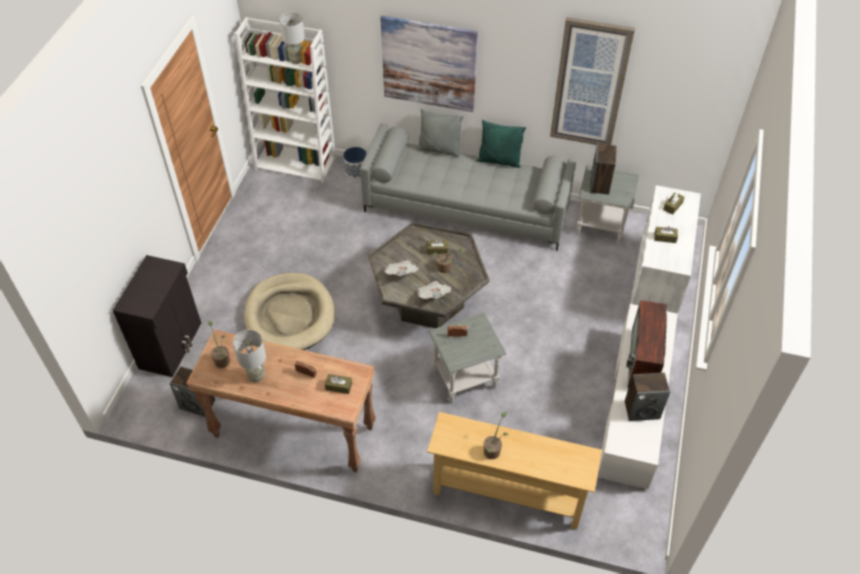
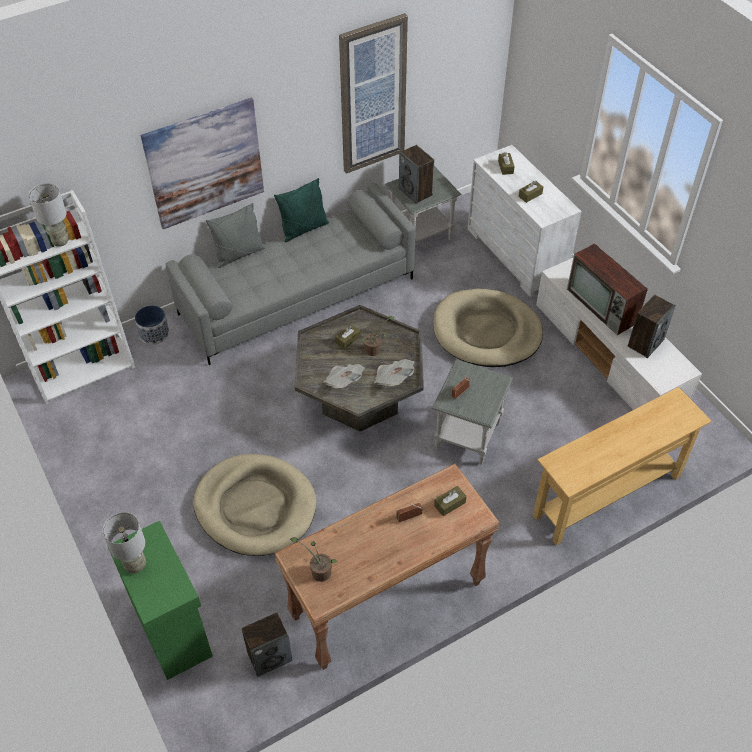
camera: 45 degrees left, 0 degrees up
black cabinet [113,255,201,377] -> green cabinet [107,521,213,680]
grey table lamp [233,330,266,382] -> grey table lamp moved to [102,512,146,574]
potted plant [483,412,509,459] -> none
none -> beige dog bed [433,289,543,367]

